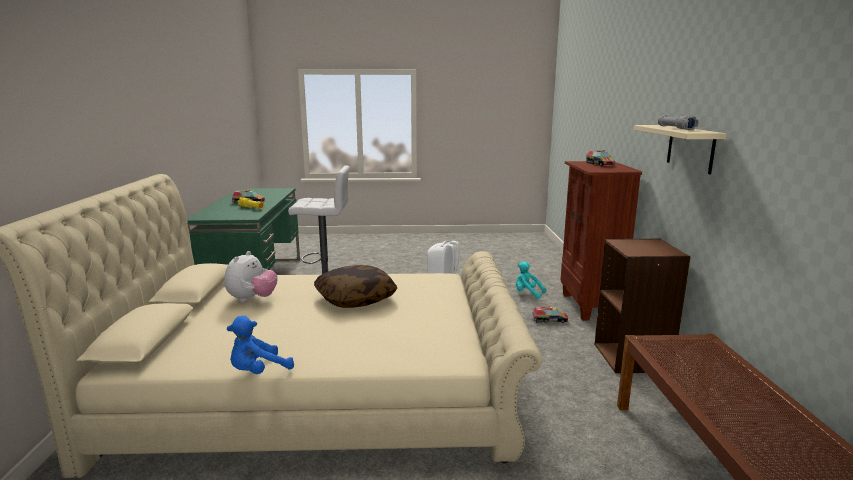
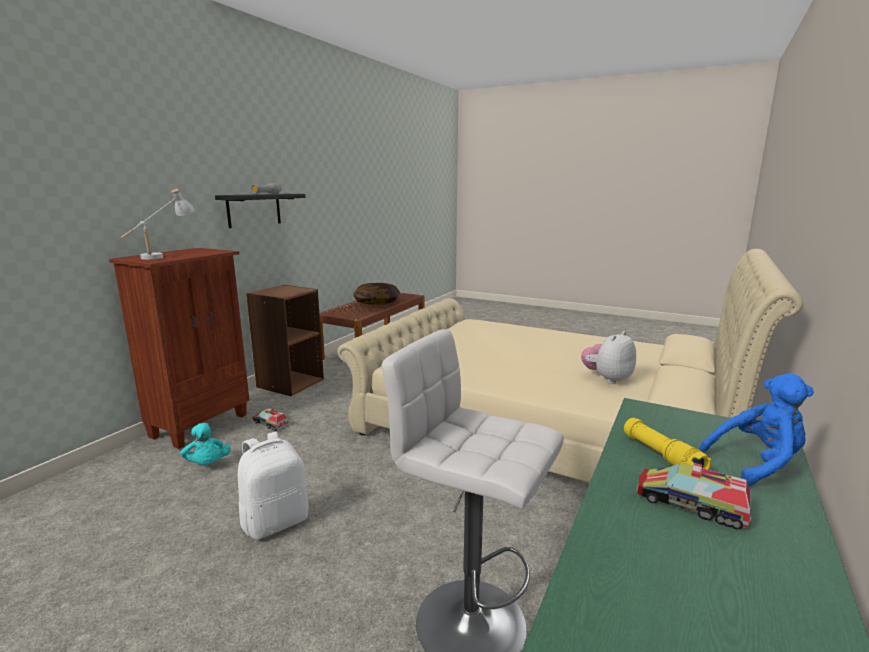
camera: 150 degrees left, 0 degrees up
blue plush toy [227,316,294,374] -> blue plush toy moved to [699,373,814,487]
pillow [314,265,397,308] -> pillow moved to [353,283,400,305]
toy truck [586,150,615,166] -> white table lamp [120,189,194,260]
beige shelf [634,125,727,174] -> black shelf [215,194,306,228]

